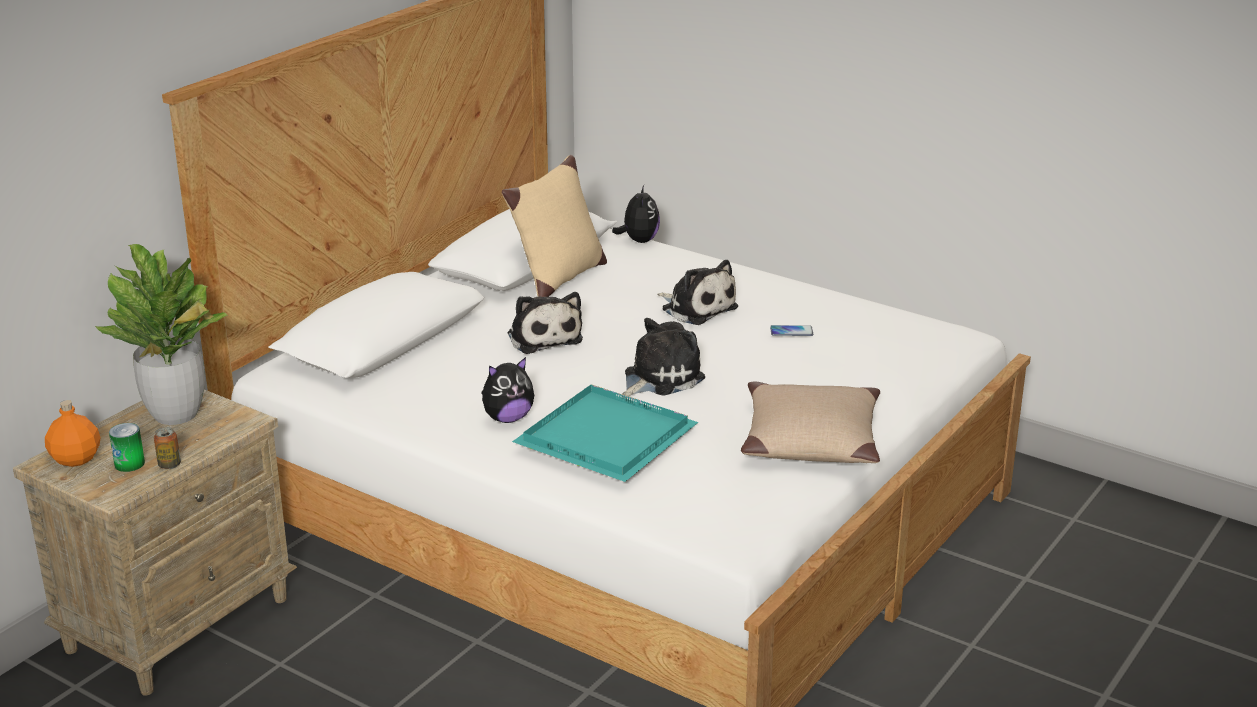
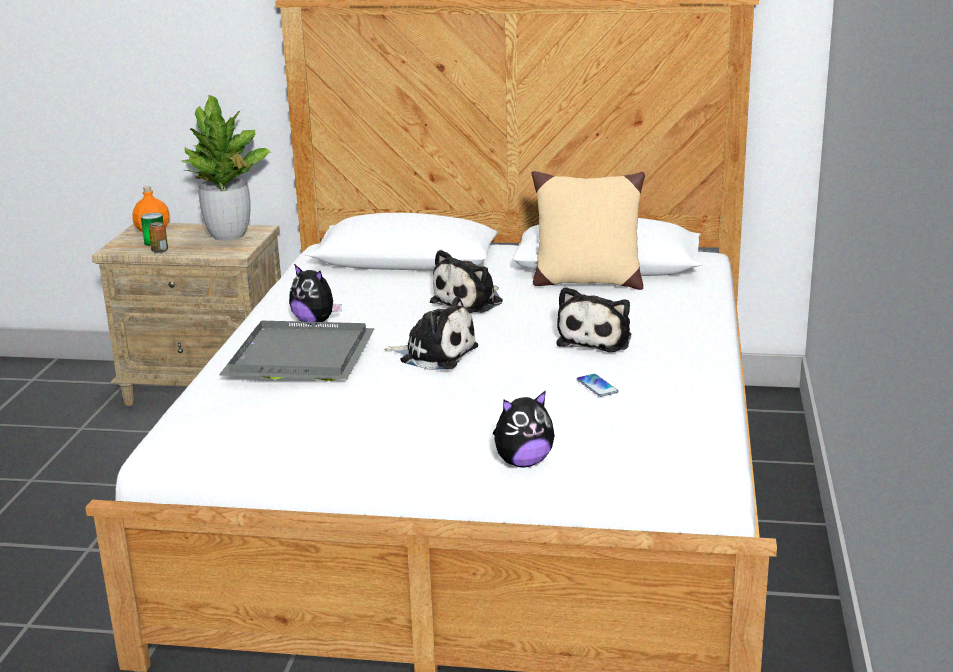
camera: 65 degrees right, 5 degrees down
turquoise tray [512,384,699,482] -> grey tray [219,321,375,381]
plush toy [612,185,660,243] -> plush toy moved to [493,390,555,467]
beige pillow [741,381,880,463] -> none

